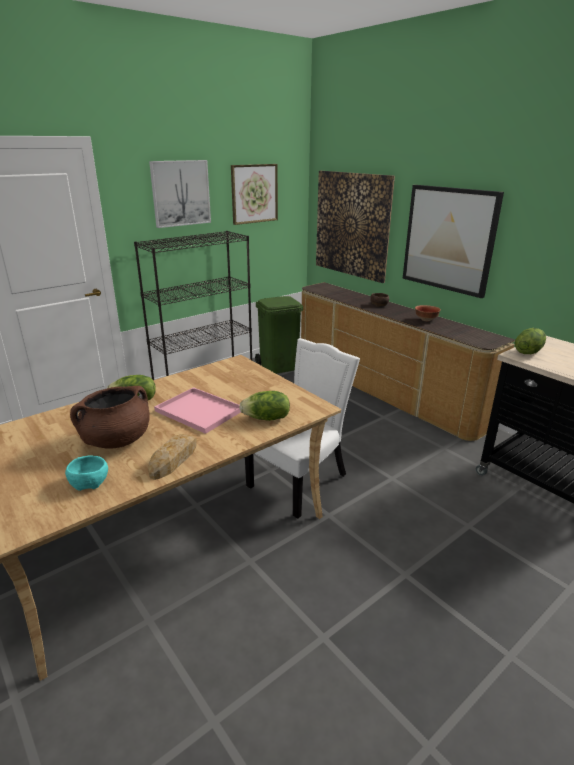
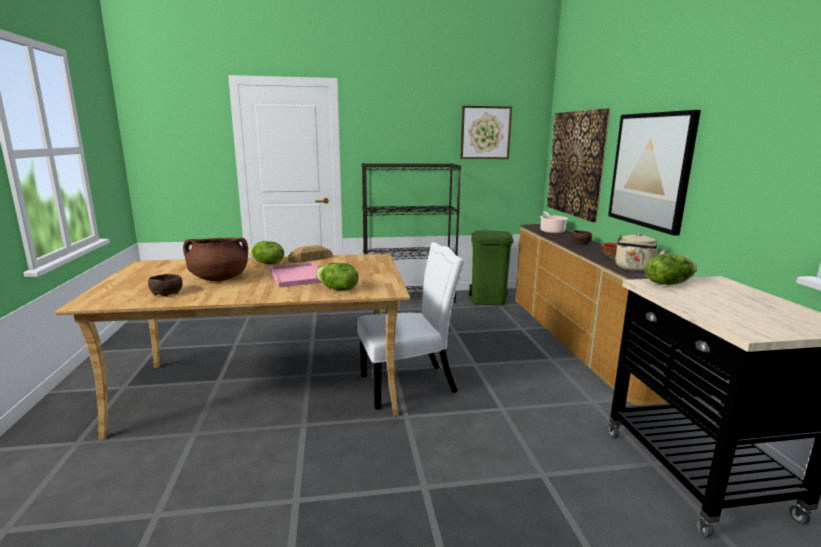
camera: 30 degrees right, 10 degrees down
turquoise bowl [65,456,108,491] -> brown bowl [148,274,183,297]
bread [148,434,197,480] -> bread moved to [288,245,333,263]
picture [149,160,211,228] -> none
none -> cooking pot [540,211,568,233]
none -> beige kettle [615,233,667,271]

